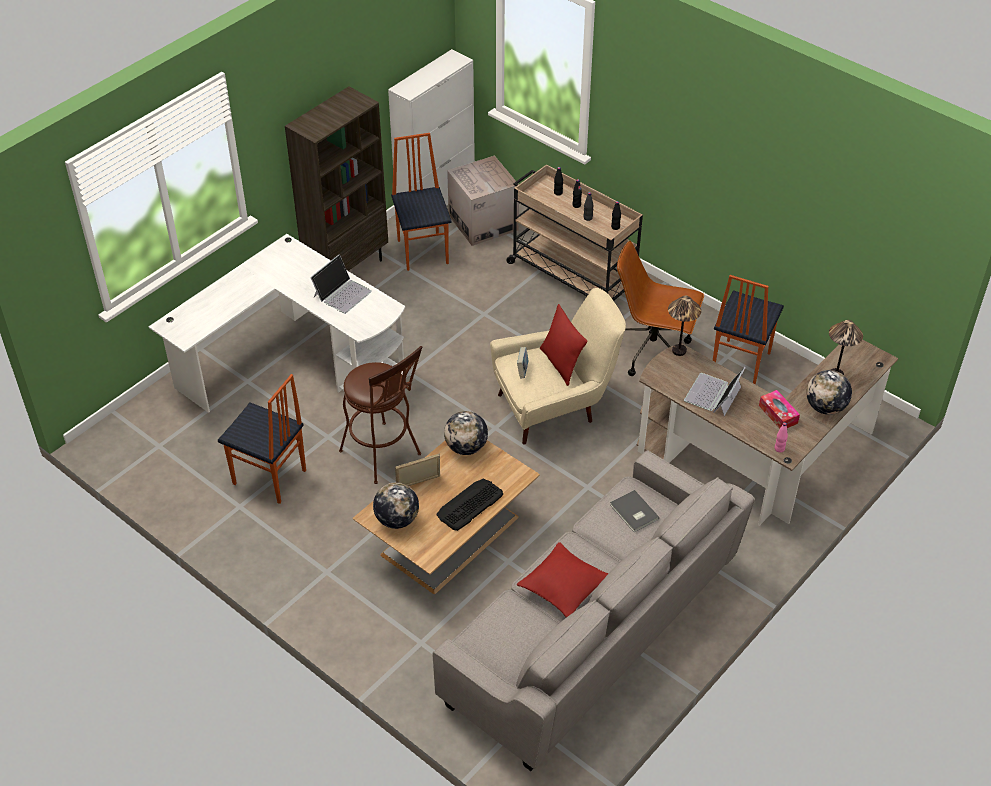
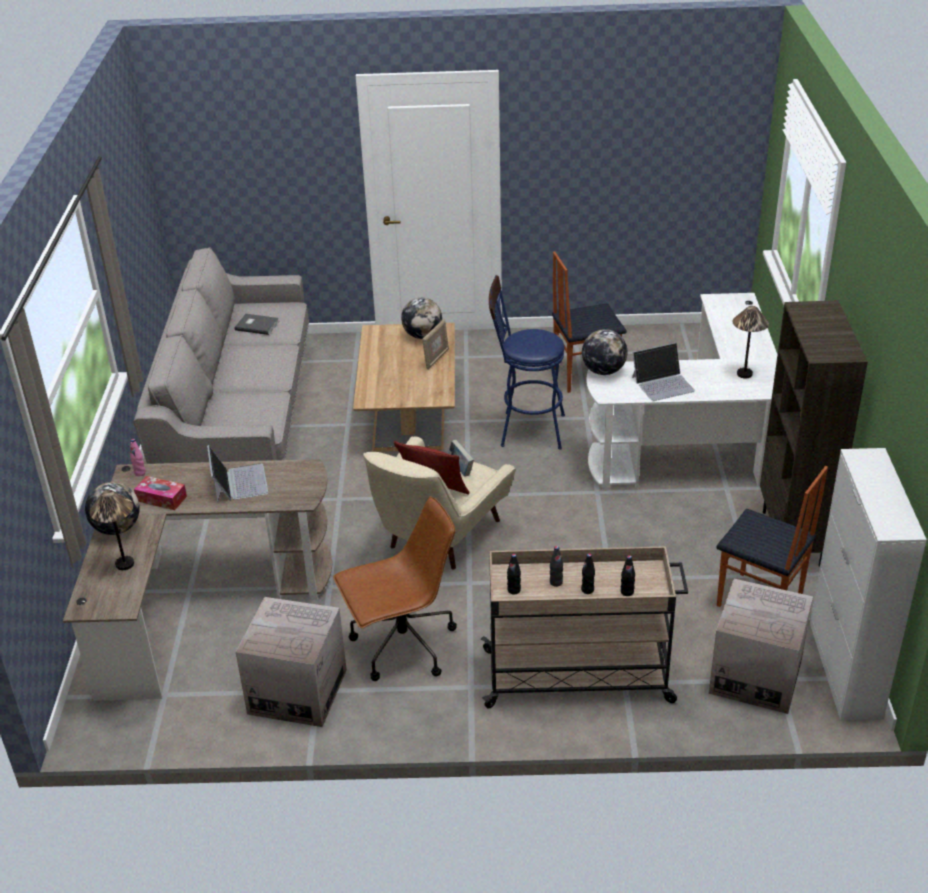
camera: 140 degrees right, 10 degrees down
laptop [310,254,372,314] -> laptop turned 105 degrees counterclockwise [632,343,695,401]
brown stool [339,346,422,484] -> blue stool [489,275,565,450]
keyboard [436,479,503,531] -> none
globe [444,411,488,455] -> globe moved to [582,329,628,375]
red pillow [517,542,608,617] -> none
grey book [610,490,659,532] -> grey book moved to [234,314,279,335]
table lamp [668,296,701,356] -> table lamp moved to [733,306,769,379]
chair [713,275,784,385] -> cardboard box [236,597,347,727]

